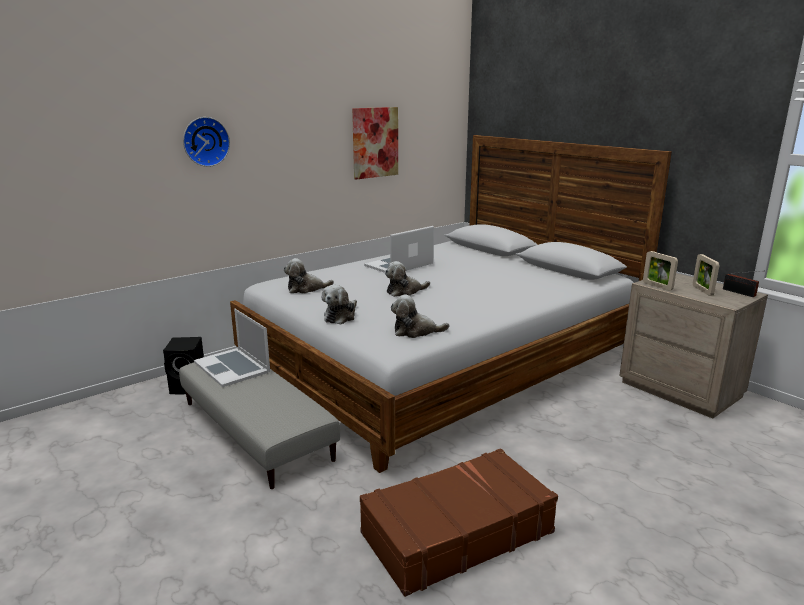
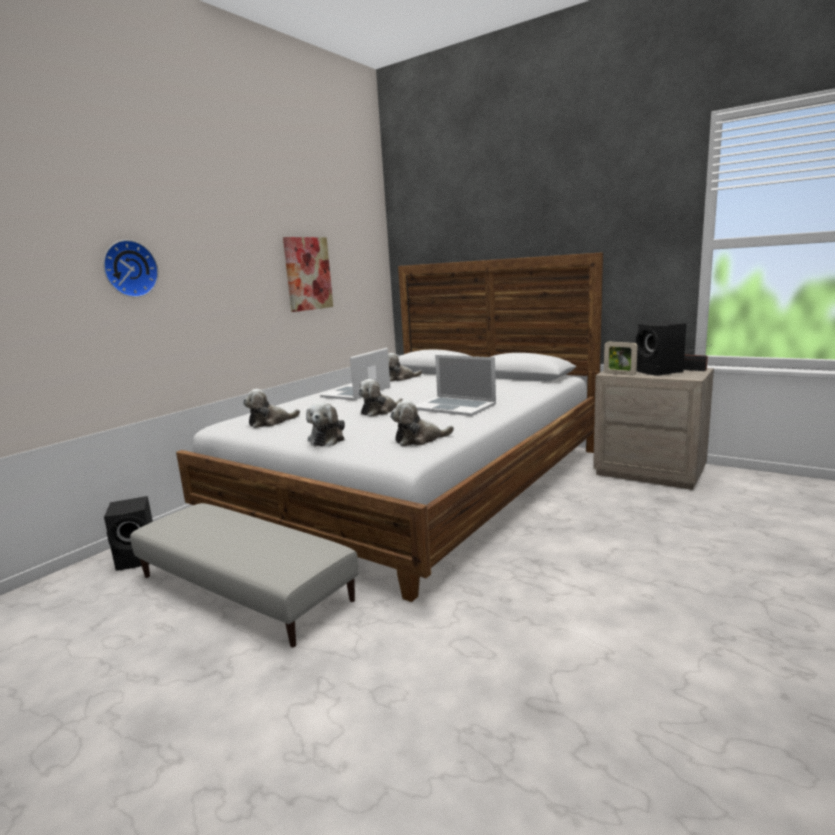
camera: 15 degrees left, 5 degrees down
laptop [194,309,270,387] -> laptop moved to [416,355,496,416]
brown suitcase [360,448,558,597] -> none
picture frame [693,254,719,296] -> black speaker [636,321,687,376]
none -> plush toy [388,353,422,381]

